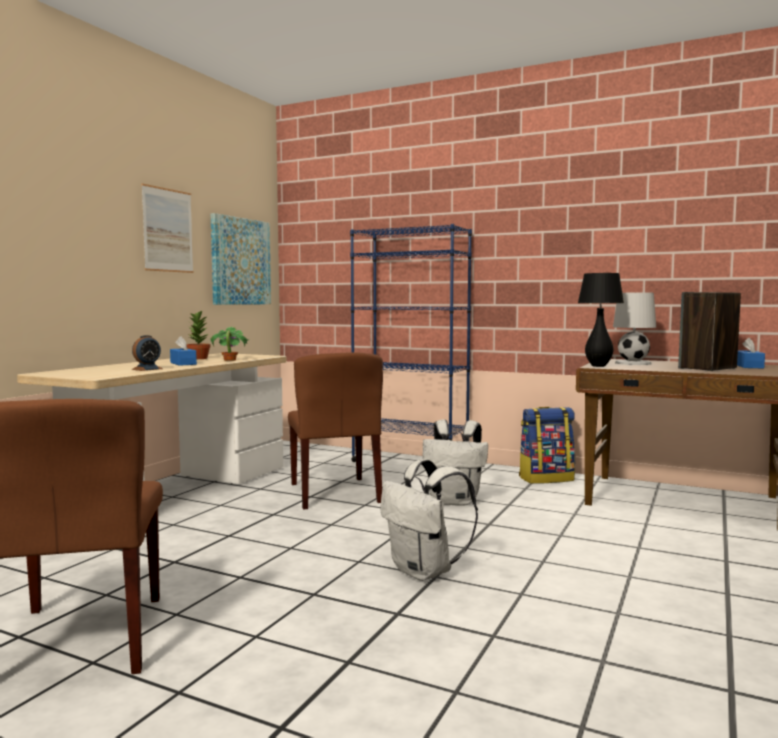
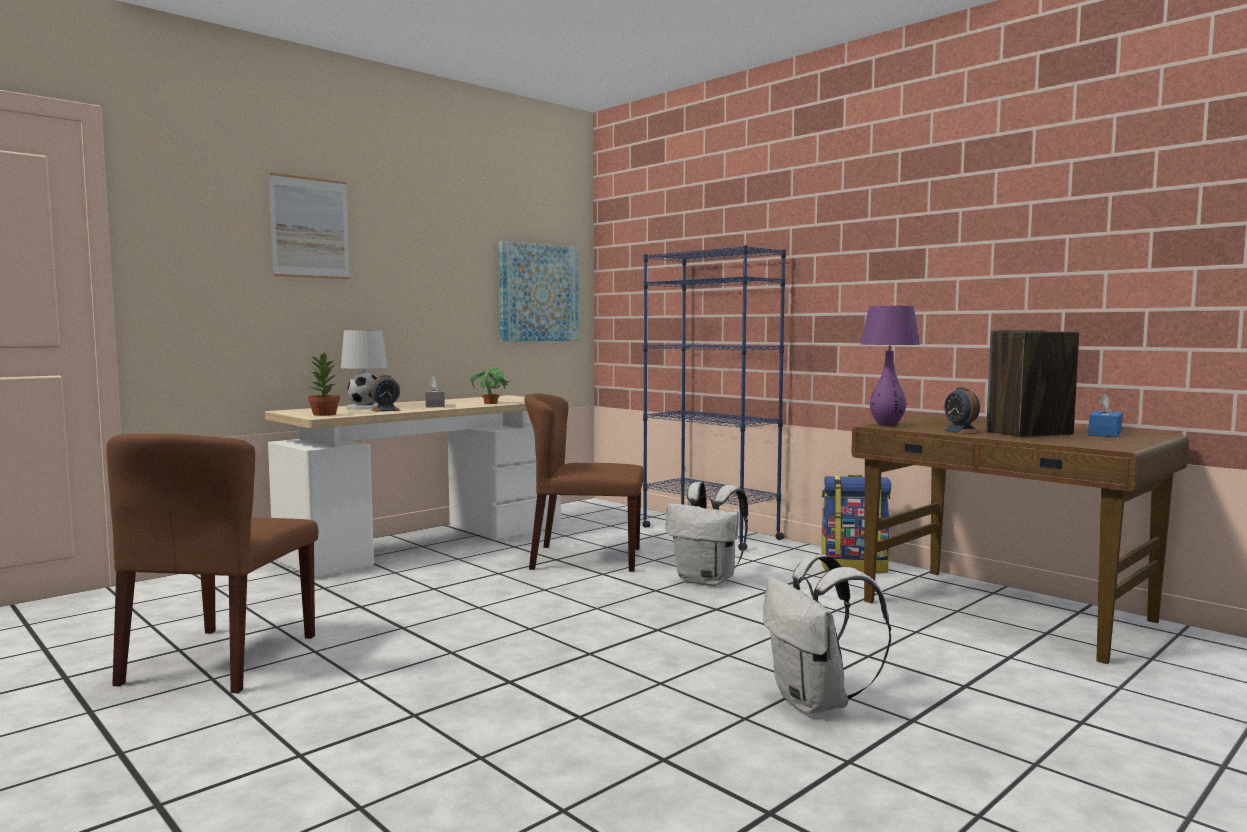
camera: 20 degrees right, 0 degrees up
picture [141,183,194,273] -> picture moved to [269,172,350,279]
blue tissue box [170,336,197,366] -> grey tissue box [425,377,445,408]
potted plant [187,310,211,359] -> potted plant moved to [307,353,340,416]
brown chair [288,352,383,510] -> brown chair turned 90 degrees clockwise [524,393,644,572]
white backpack [380,459,478,581] -> white backpack moved to [763,554,891,714]
black table lamp [578,273,624,367] -> purple table lamp [861,306,920,426]
white table lamp [613,293,656,365] -> white table lamp moved to [341,330,388,409]
none -> alarm clock [940,387,982,434]

